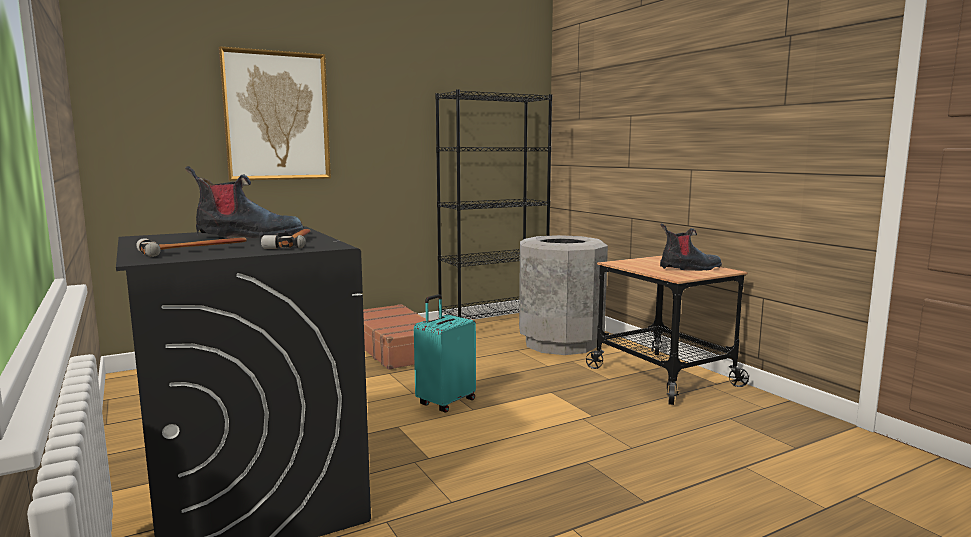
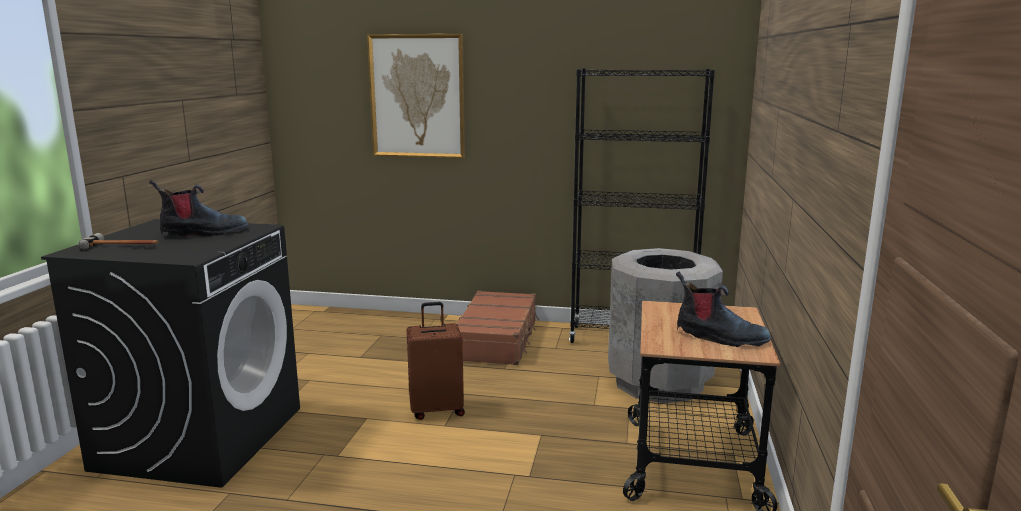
camera: 40 degrees right, 5 degrees up
boot [185,166,303,238] -> boot turned 45 degrees counterclockwise [149,180,248,237]
hammer [261,229,311,249] -> none
turquoise suitcase [414,294,476,412] -> brown suitcase [407,302,465,420]

